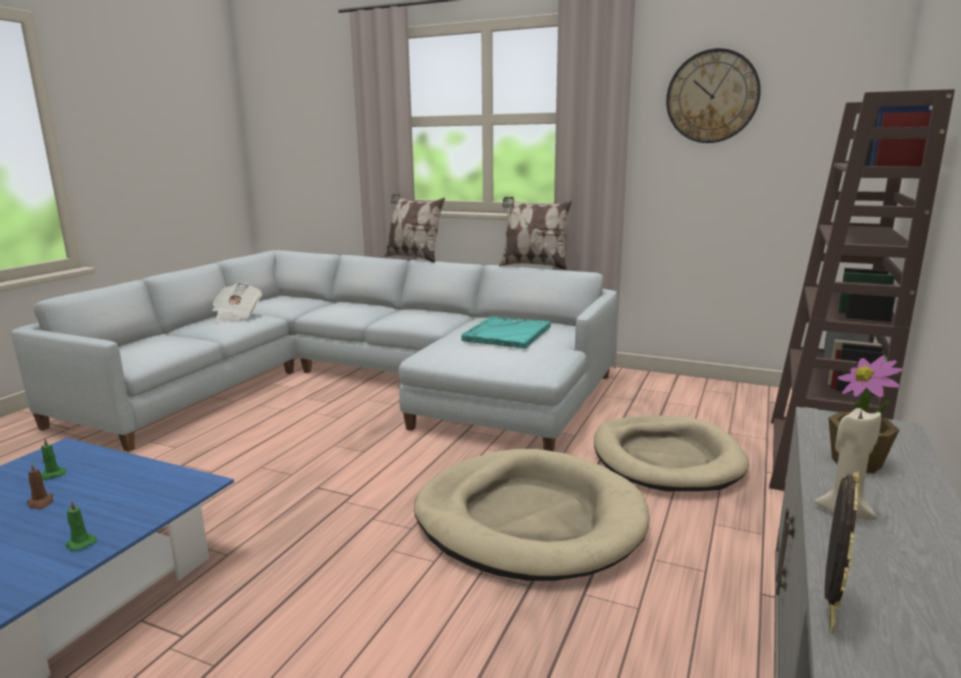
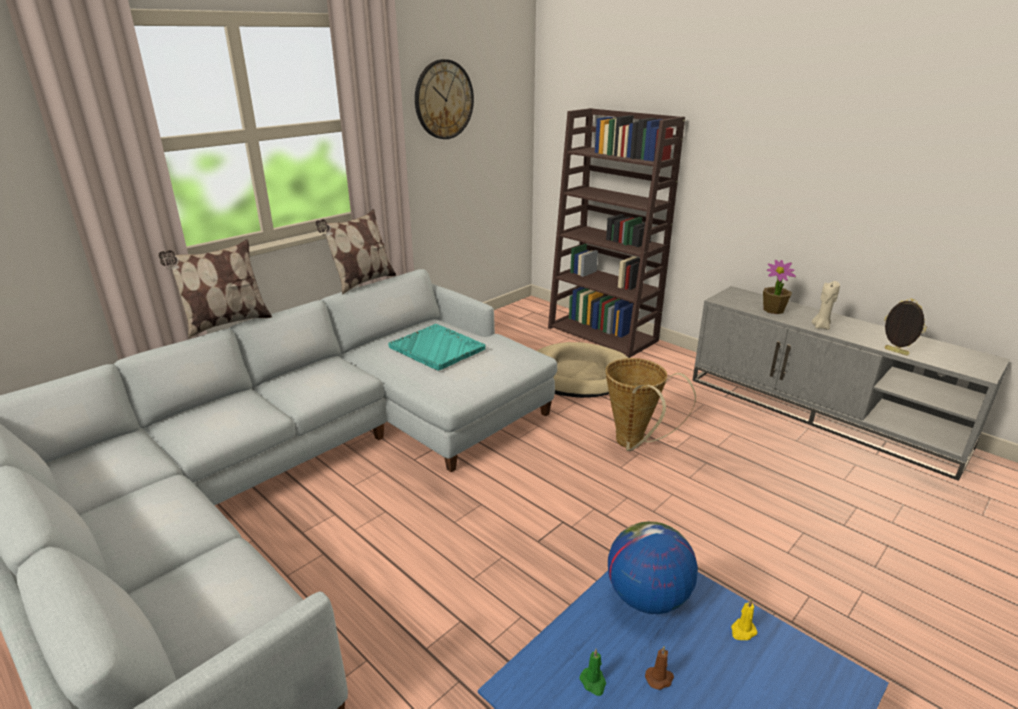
camera: 70 degrees left, 10 degrees up
green candle [65,500,97,551] -> yellow candle [731,599,757,640]
newspaper [212,282,262,322] -> none
beige dog bed [414,449,649,581] -> basket [606,358,696,451]
none -> globe [608,521,698,614]

